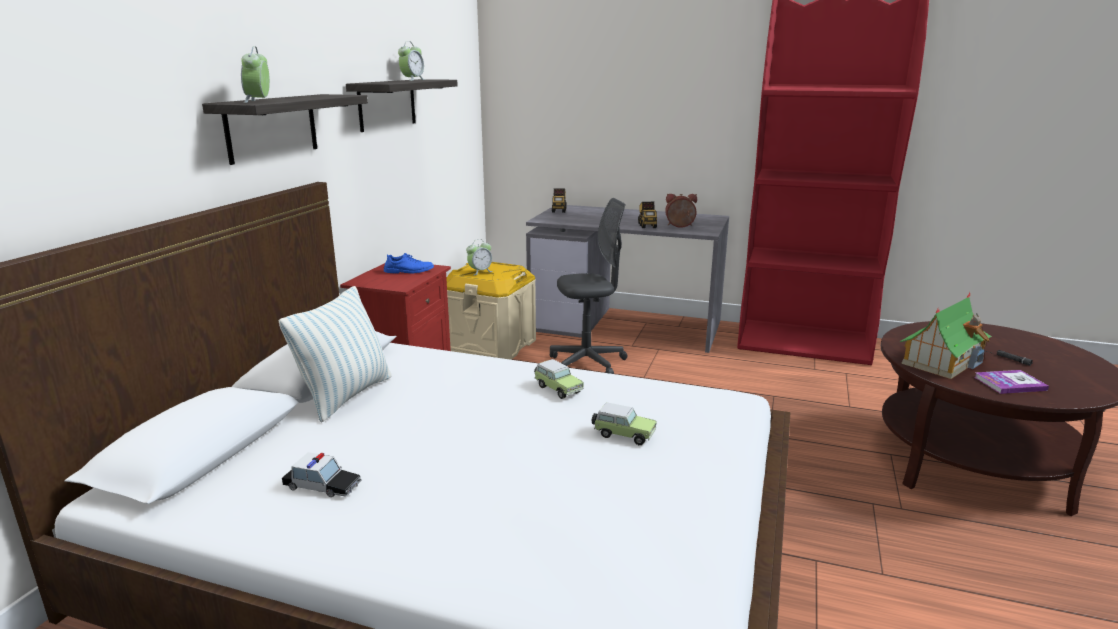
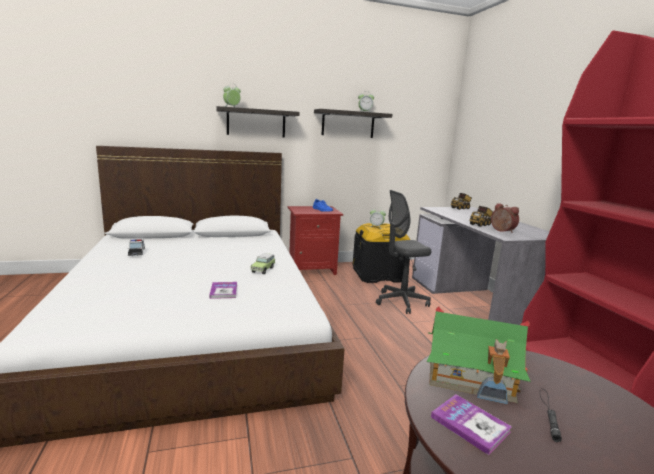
camera: 55 degrees right, 5 degrees down
pillow [279,286,391,423] -> none
beige storage box [446,262,536,360] -> black storage box [353,223,410,283]
grey office chair [550,198,628,374] -> grey office chair turned 120 degrees clockwise [376,190,431,314]
toy car [592,403,657,445] -> book [209,282,237,299]

